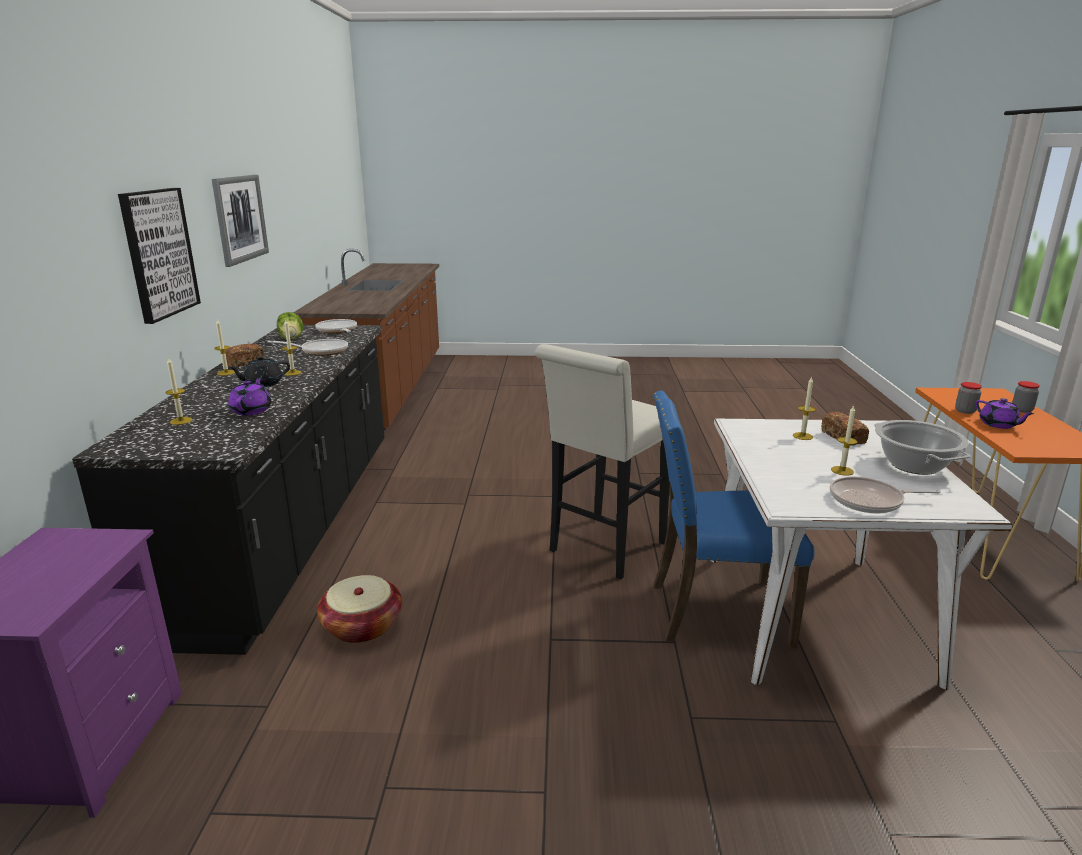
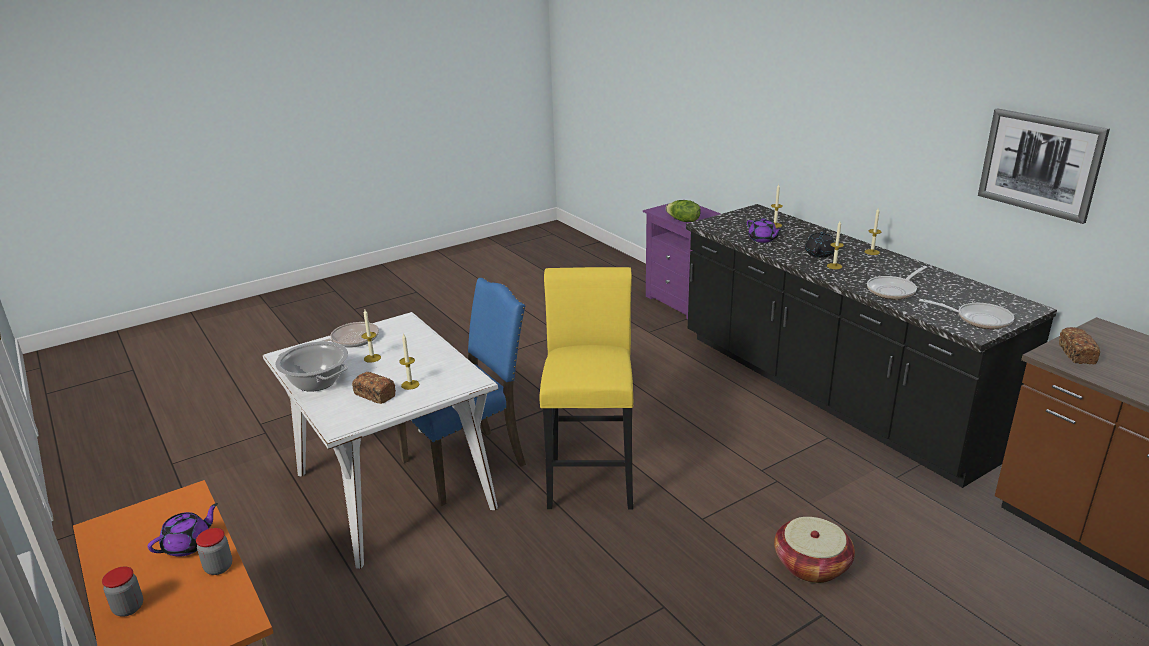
camera: 145 degrees right, 5 degrees up
picture [118,188,201,324] -> none
bread [225,343,265,367] -> bread moved to [1059,327,1100,364]
lettuce [277,312,303,340] -> lettuce moved to [666,200,701,222]
basket [317,575,402,643] -> basket moved to [774,517,855,583]
white stool [535,344,670,580] -> yellow stool [540,267,633,509]
purple teapot [975,398,1034,429] -> purple teapot turned 105 degrees clockwise [147,503,218,557]

